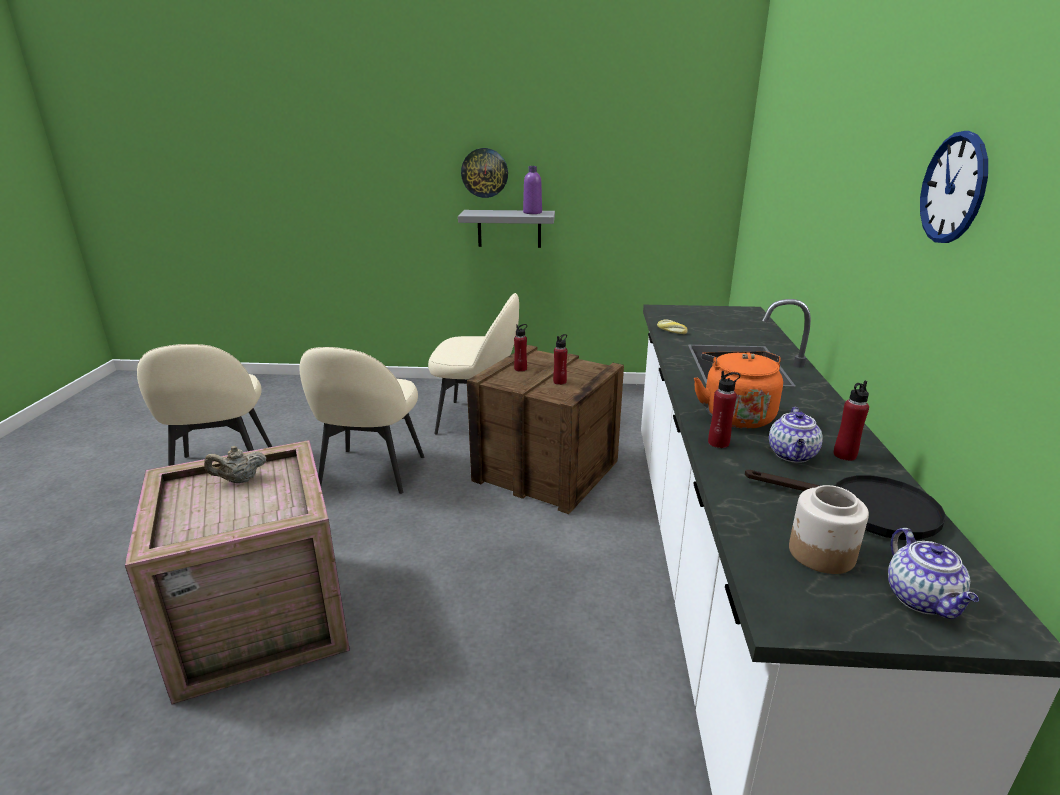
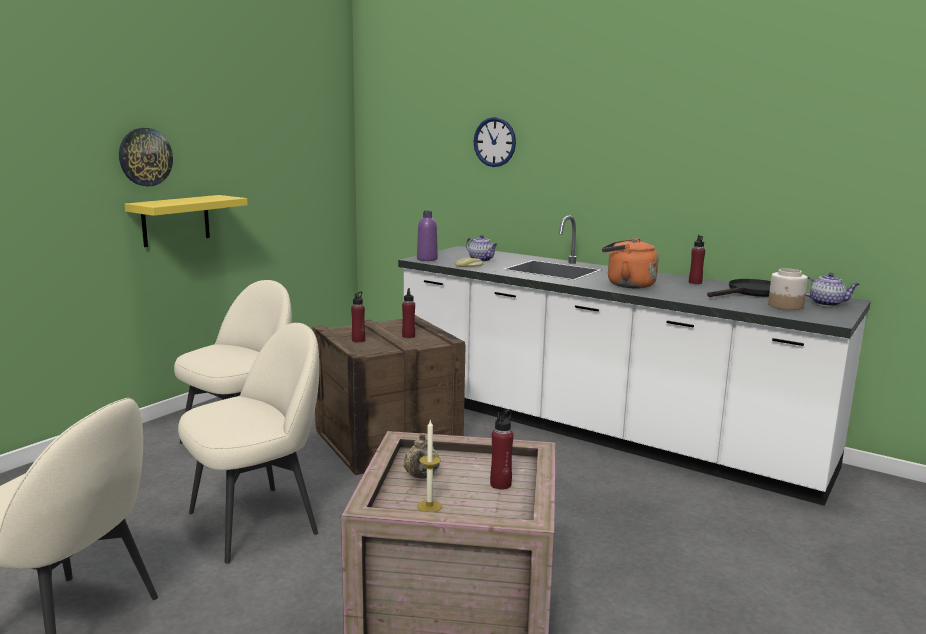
camera: 60 degrees left, 10 degrees down
beige chair [300,347,424,494] -> beige chair turned 75 degrees counterclockwise [178,323,319,564]
grey shelf [458,210,555,248] -> yellow shelf [125,195,248,247]
purple bottle [523,166,542,214] -> purple bottle moved to [417,211,438,261]
red bottle [708,371,740,448] -> red bottle moved to [490,409,513,490]
teapot [769,407,823,463] -> teapot moved to [466,235,498,262]
wall clock [920,131,988,243] -> wall clock moved to [474,117,516,167]
none -> candle [417,419,442,512]

